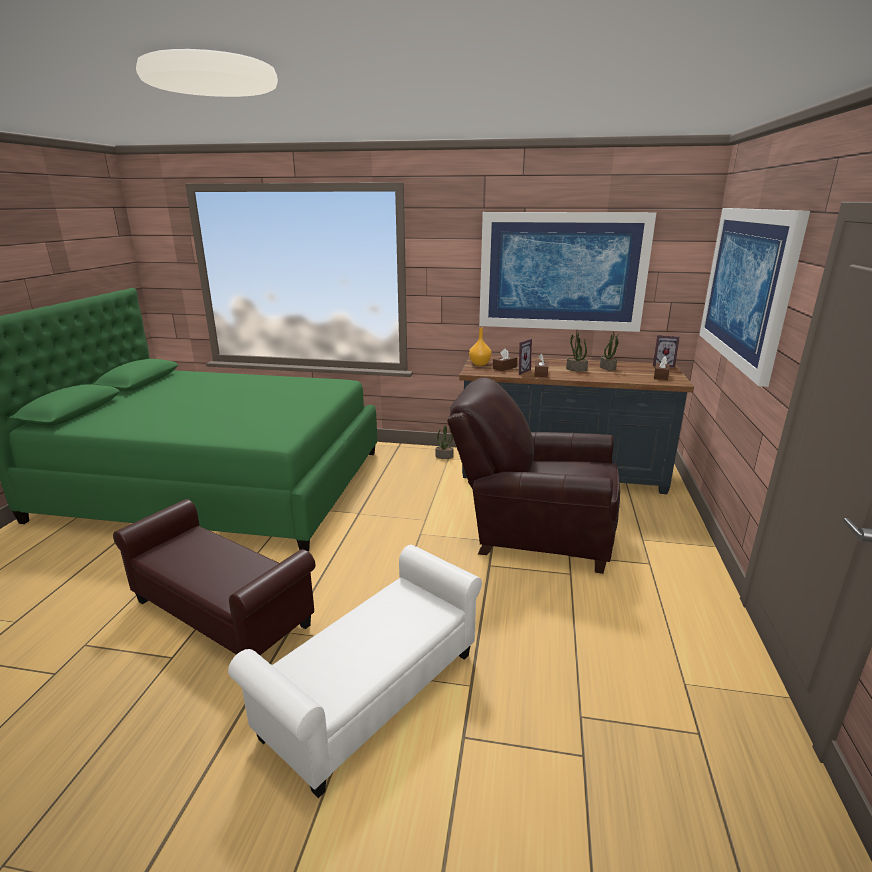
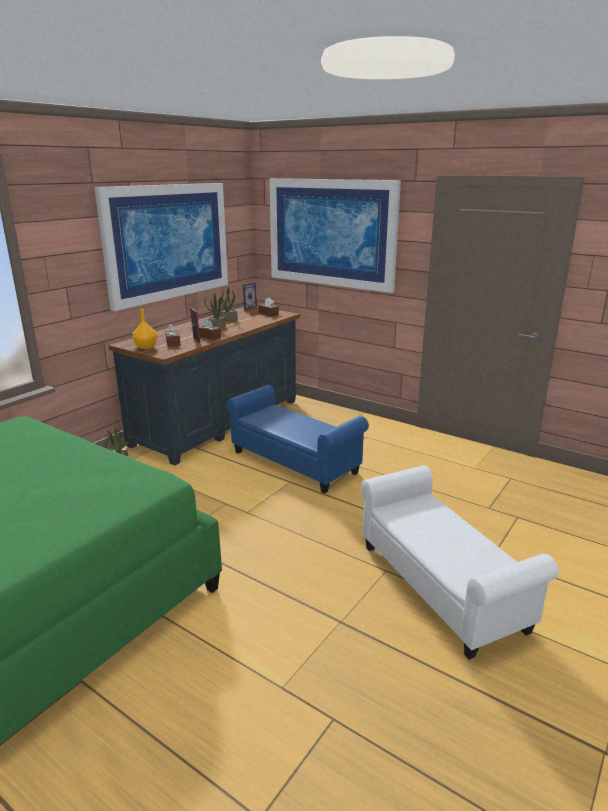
camera: 65 degrees left, 0 degrees up
brown ottoman [113,499,316,655] -> none
brown armchair [447,378,620,574] -> blue ottoman [226,385,369,493]

